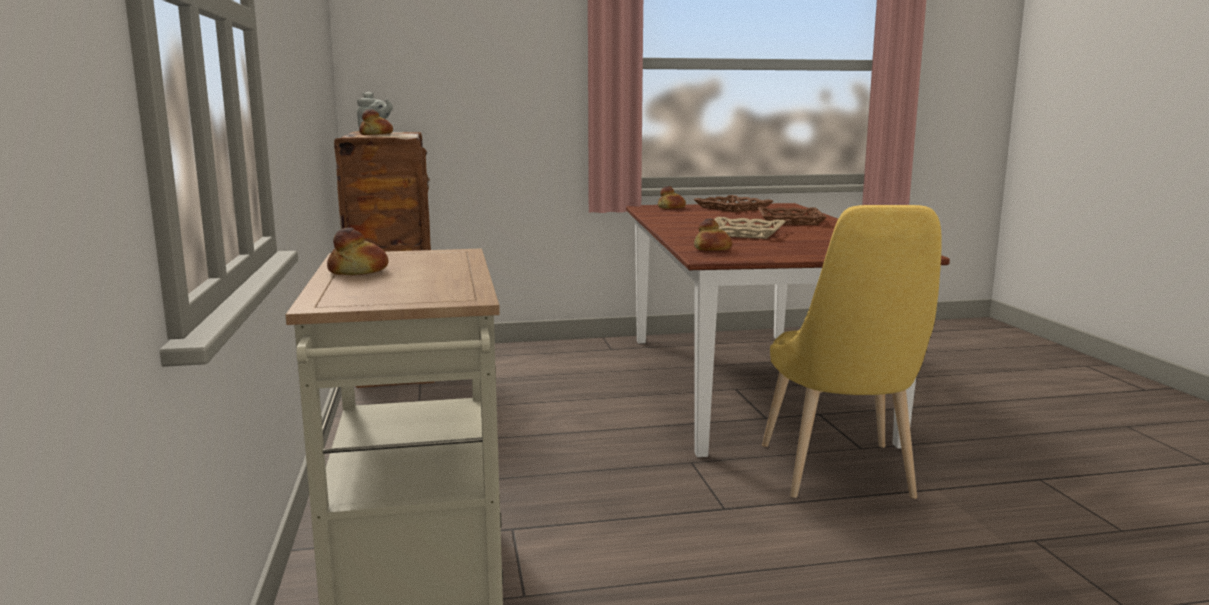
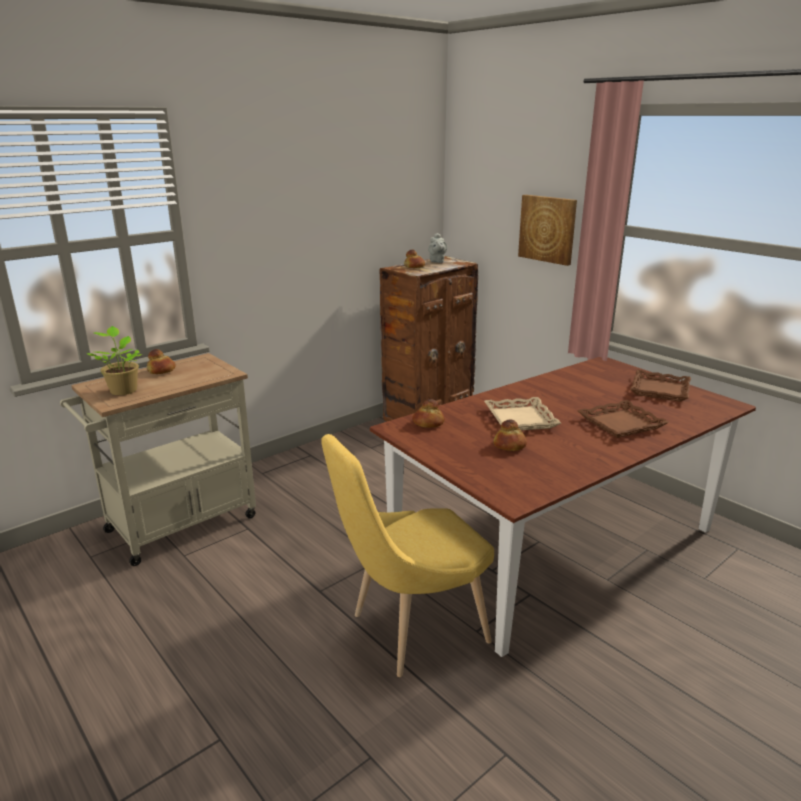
camera: 60 degrees right, 10 degrees up
bread [658,186,686,209] -> bread moved to [494,419,527,451]
none -> potted plant [86,326,142,395]
none -> picture [518,195,577,266]

